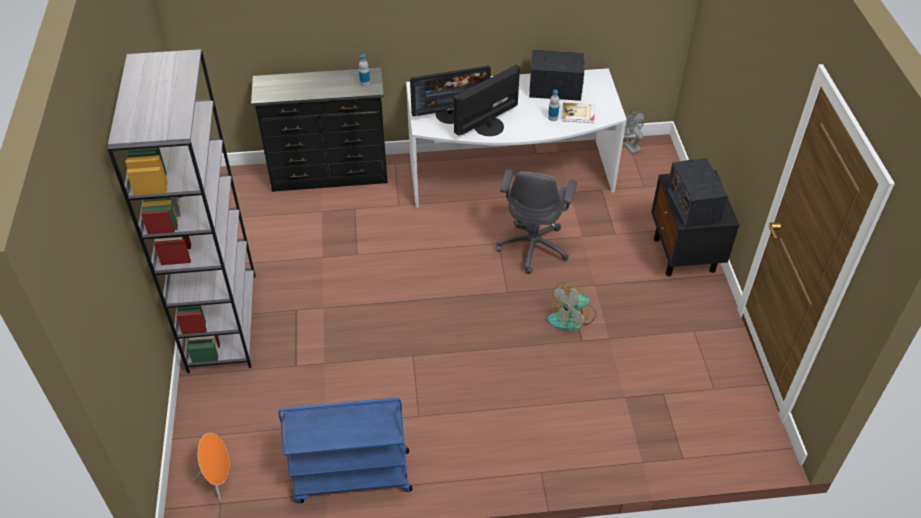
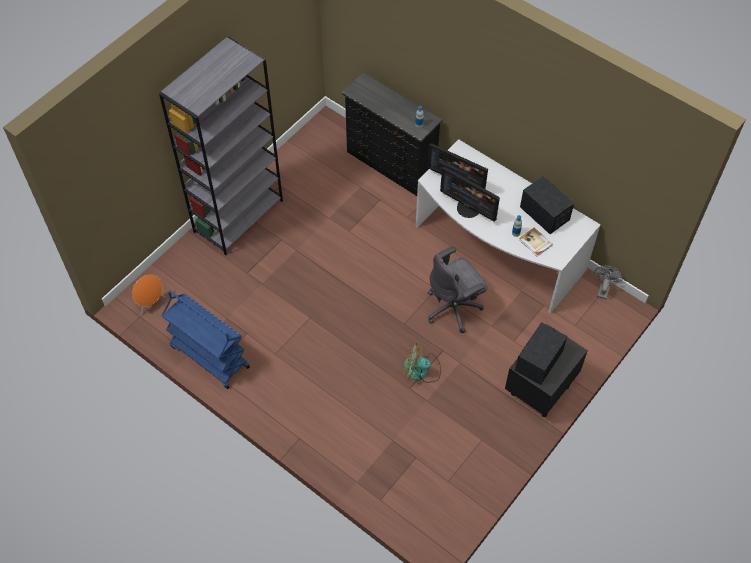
camera: 45 degrees right, 10 degrees up
monitor [454,65,520,136] -> monitor turned 150 degrees counterclockwise [440,167,500,222]

